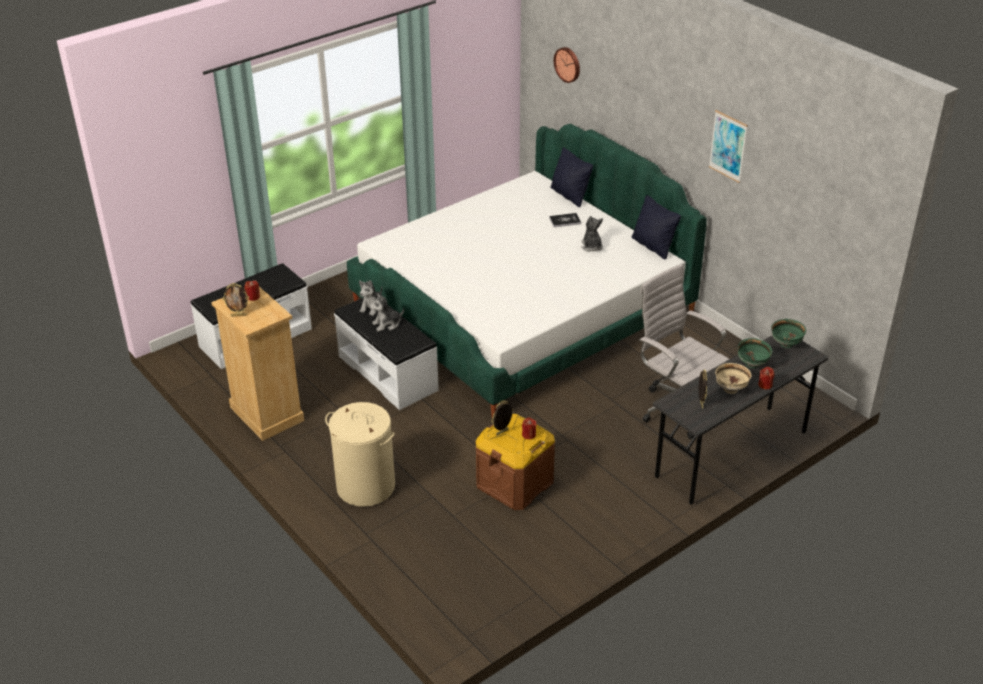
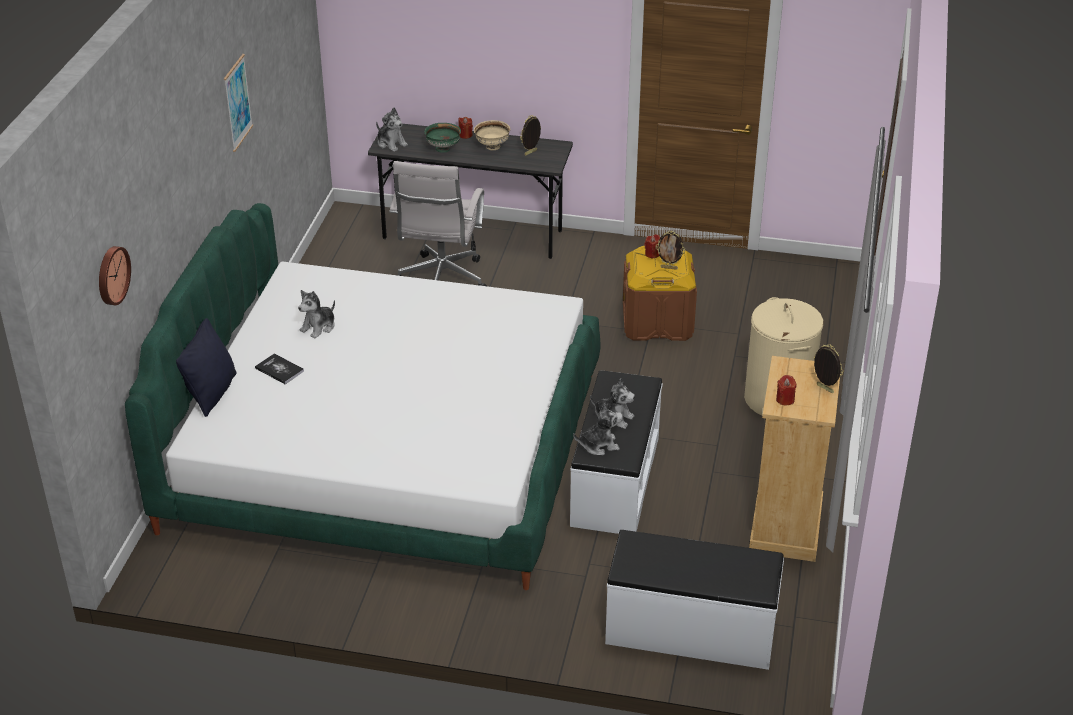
camera: 130 degrees left, 0 degrees up
black pillow [632,195,681,260] -> none
green bowl [771,319,806,348] -> plush toy [376,108,408,152]

